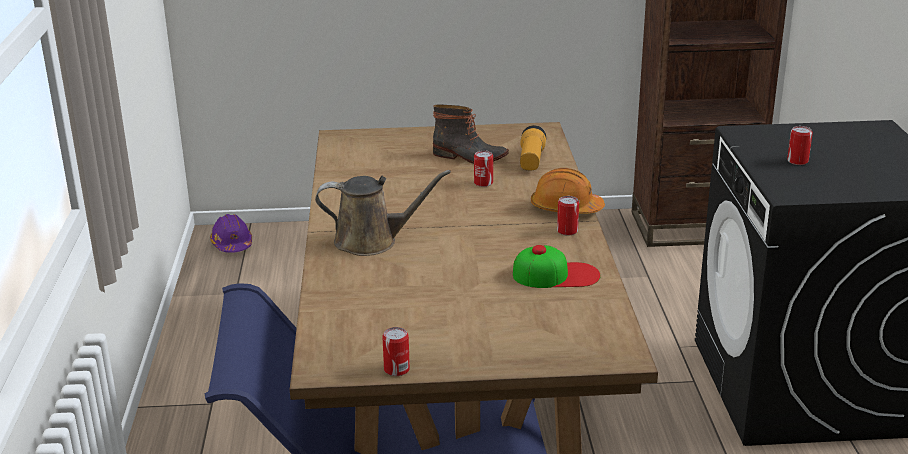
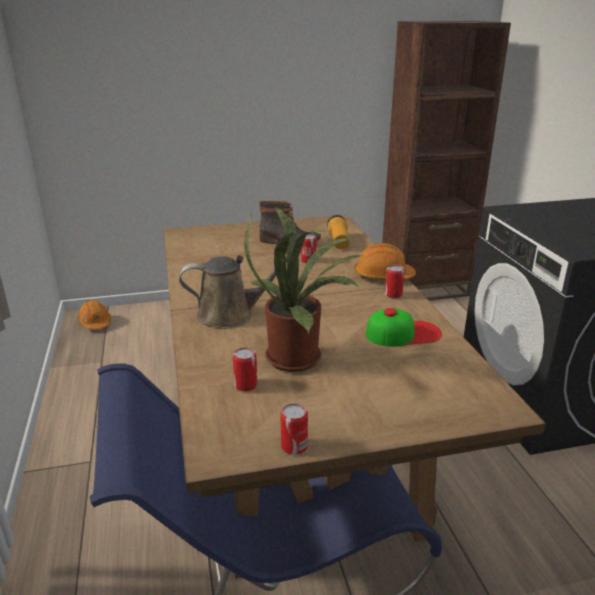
camera: 10 degrees left, 0 degrees up
purple hard hat [210,214,252,253] -> orange hard hat [78,300,111,330]
can [787,126,813,165] -> can moved to [233,347,257,392]
none -> potted plant [244,207,363,372]

